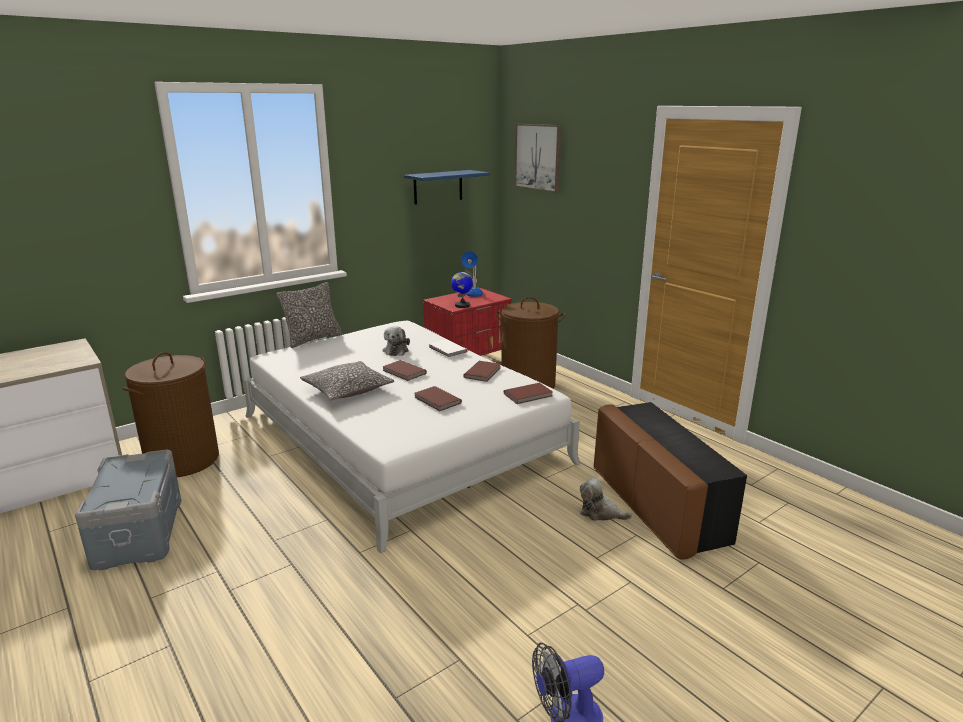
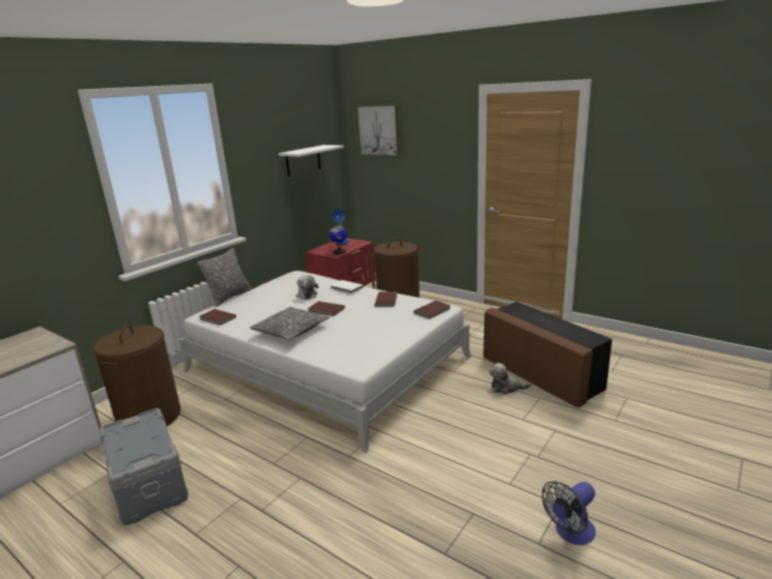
camera: 15 degrees left, 0 degrees up
blue shelf [404,170,490,205] -> white shelf [278,145,344,177]
brown book [414,386,462,411] -> brown book moved to [200,309,236,325]

